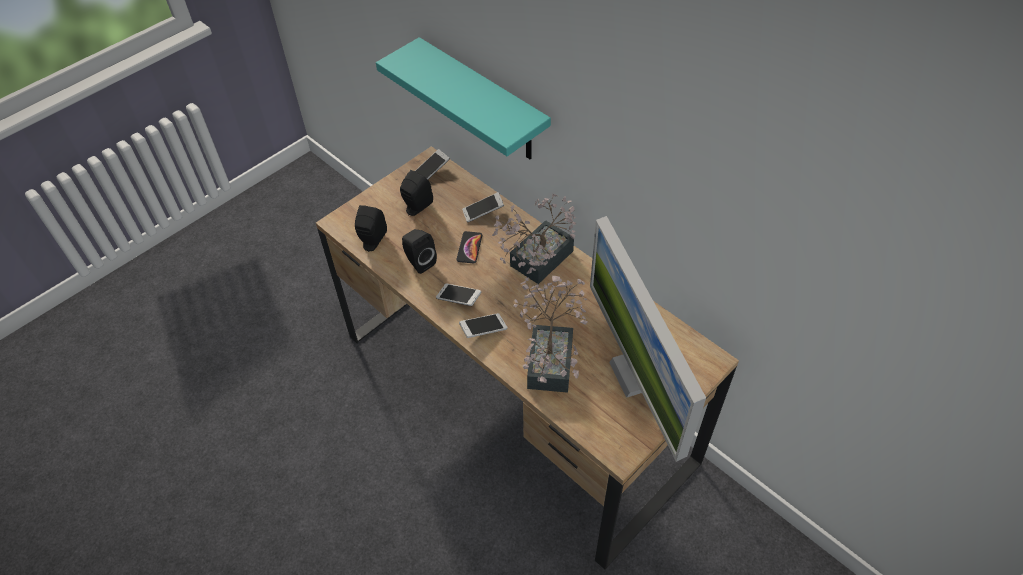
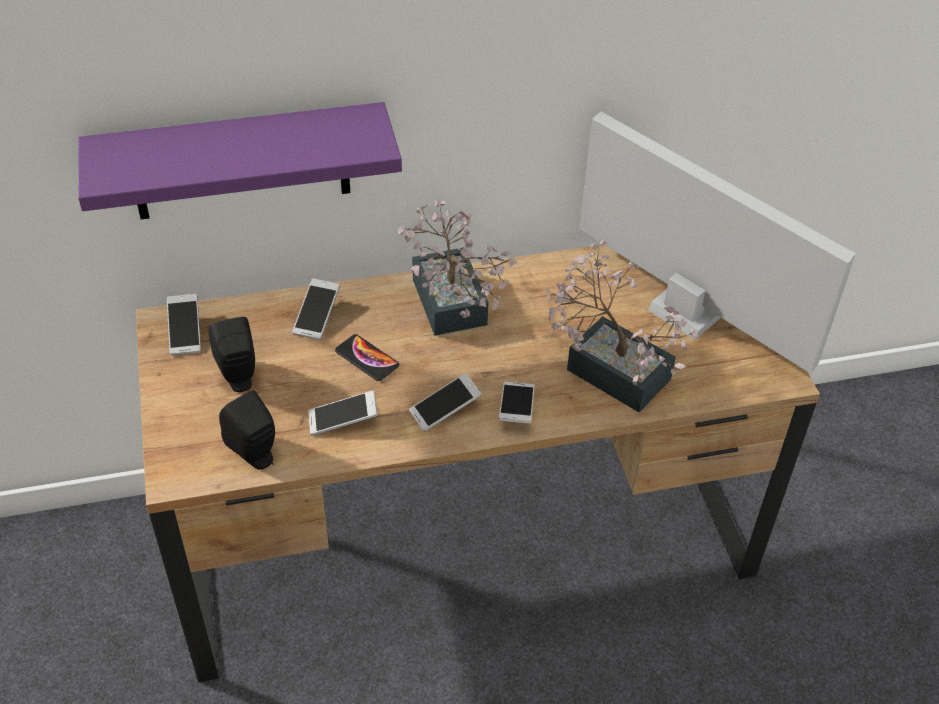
camera: 60 degrees left, 5 degrees down
turquoise shelf [376,37,551,159] -> purple shelf [78,102,402,219]
black speaker [402,229,437,274] -> phone [308,391,378,436]
monitor [590,216,706,462] -> monitor turned 150 degrees counterclockwise [579,112,856,374]

